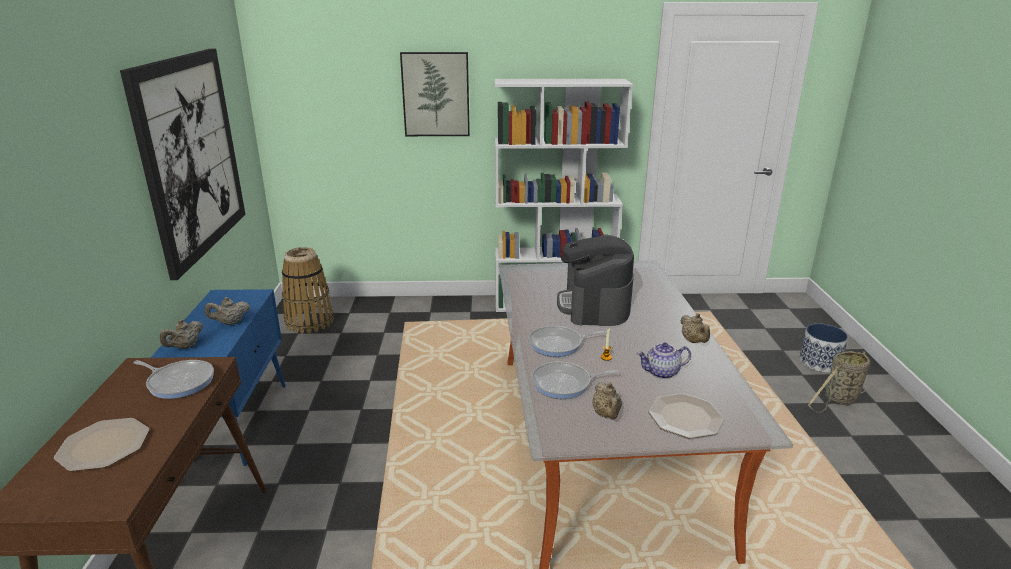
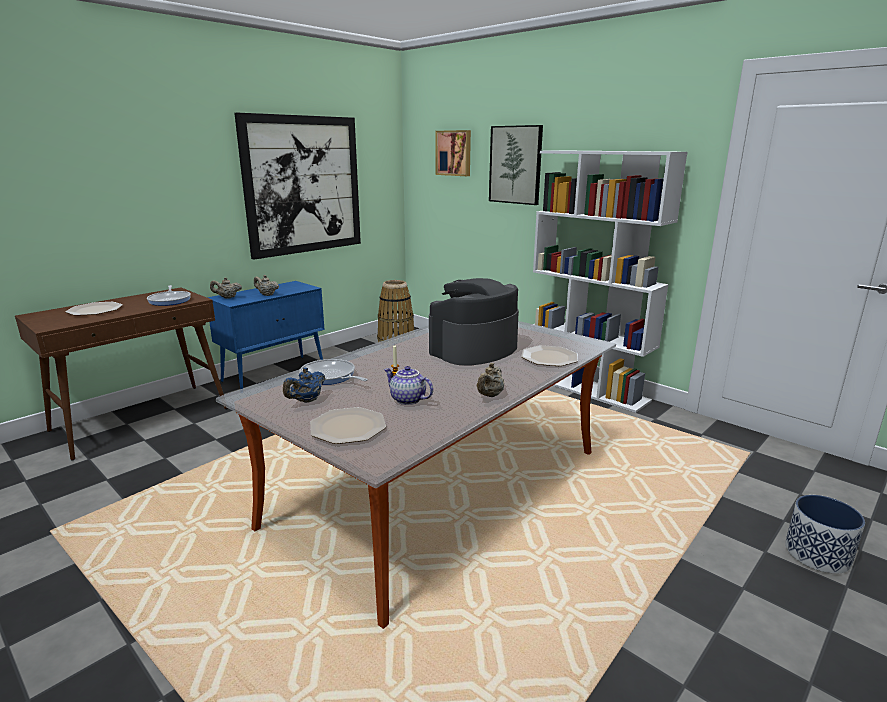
camera: 45 degrees right, 5 degrees down
frying pan [529,326,607,357] -> none
beige teapot [592,382,622,420] -> blue teapot [283,368,325,403]
basket [808,351,870,413] -> none
none -> picture [435,130,471,176]
none -> plate [521,345,578,366]

